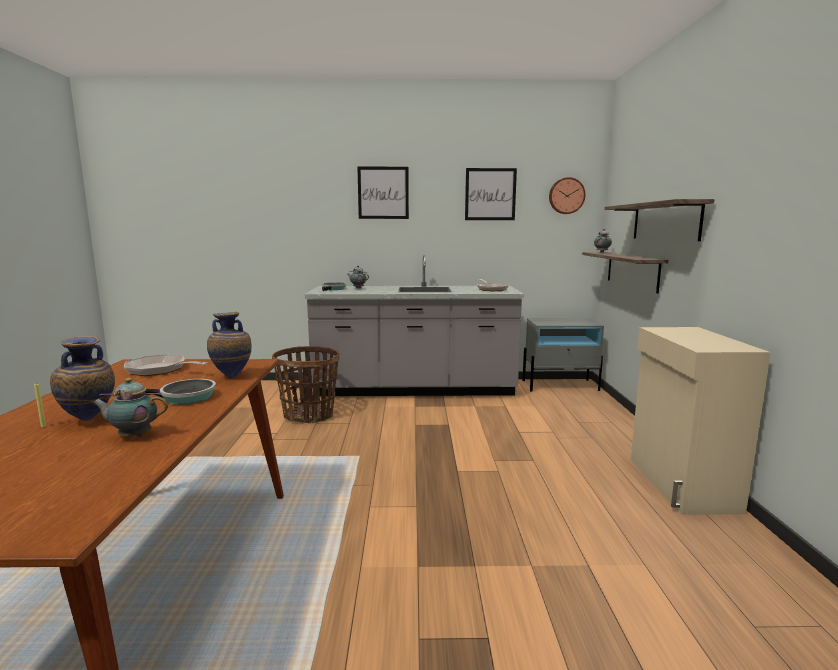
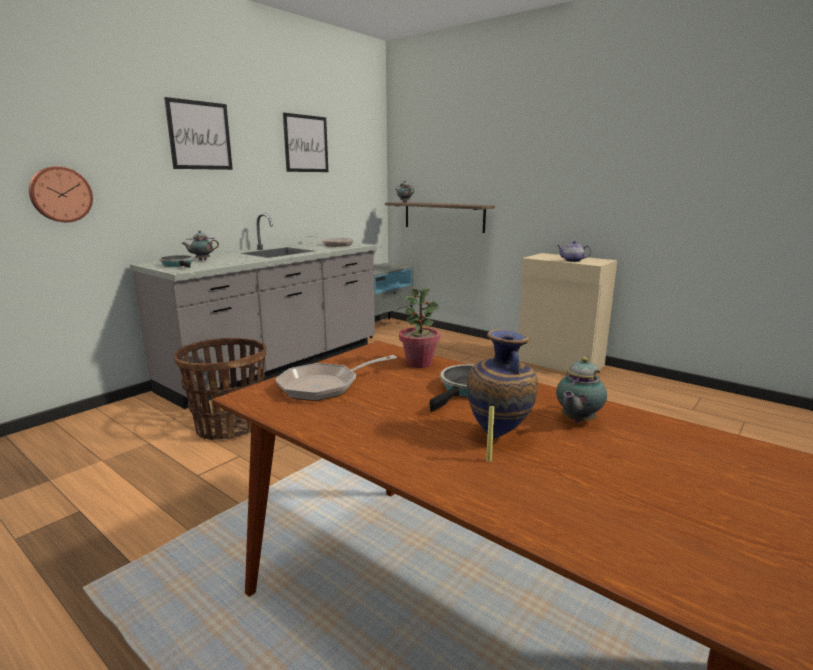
camera: 50 degrees left, 5 degrees up
vase [207,312,251,379] -> potted plant [399,288,440,368]
wall clock [549,177,585,214] -> wall clock moved to [29,166,93,222]
shelf [604,199,714,242] -> none
none -> teapot [557,241,592,262]

